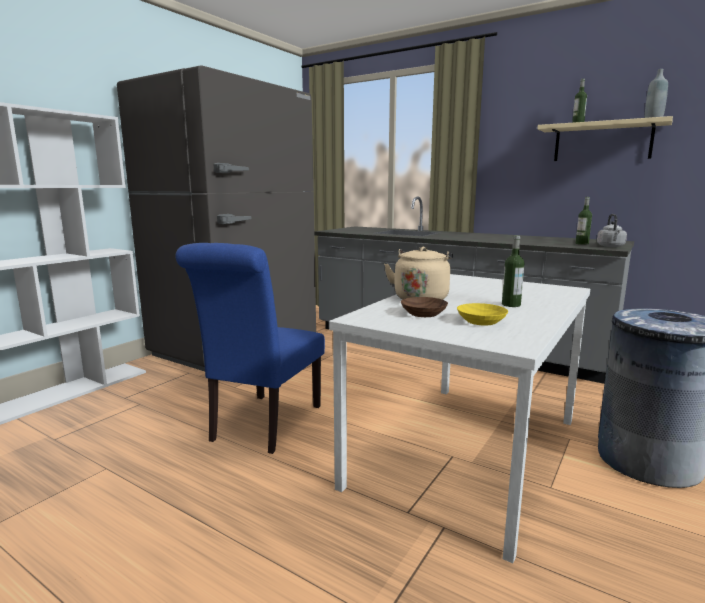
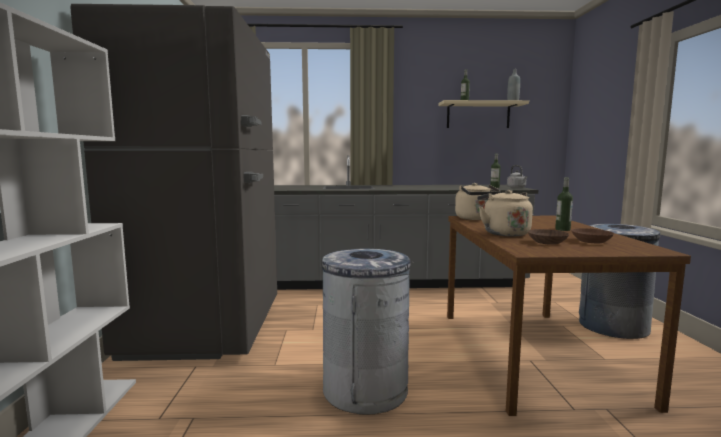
camera: 35 degrees left, 5 degrees down
blue chair [175,243,325,454] -> grey trash can [322,248,414,415]
white dining table [329,274,590,563] -> brown dining table [447,216,691,416]
yellow bowl [457,303,508,326] -> brown bowl [571,228,614,243]
none -> beige kettle [455,183,501,220]

